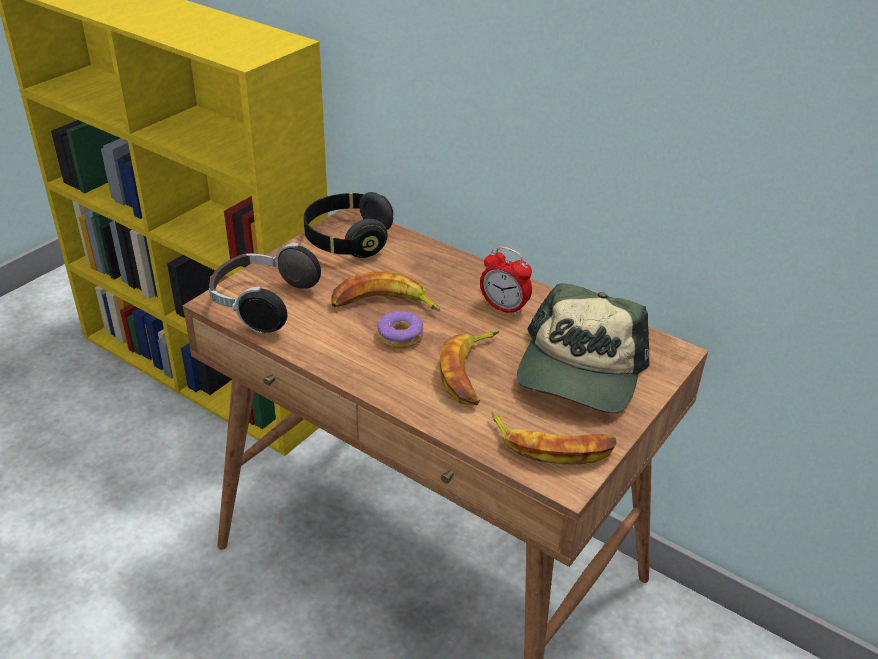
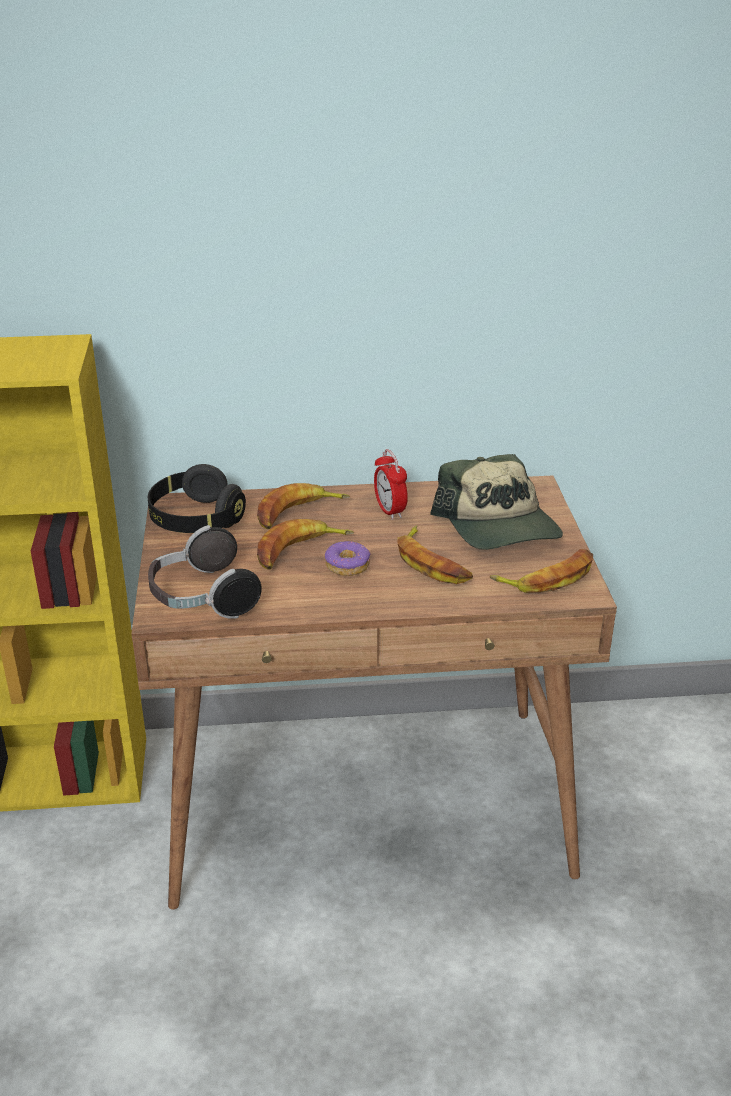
camera: 40 degrees left, 5 degrees down
alarm clock [480,246,532,316] -> alarm clock turned 75 degrees clockwise [374,449,408,520]
none -> banana [257,483,350,529]

